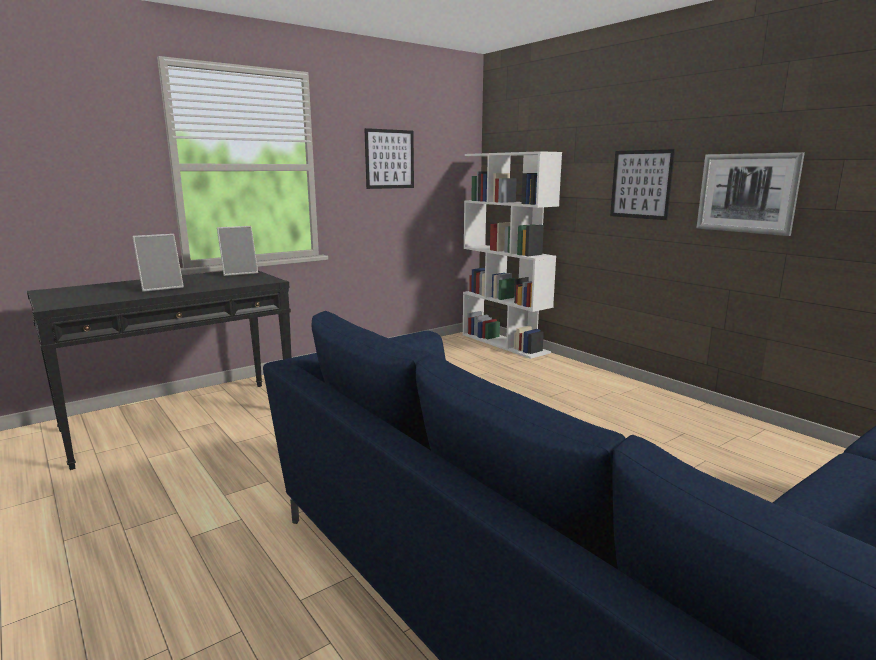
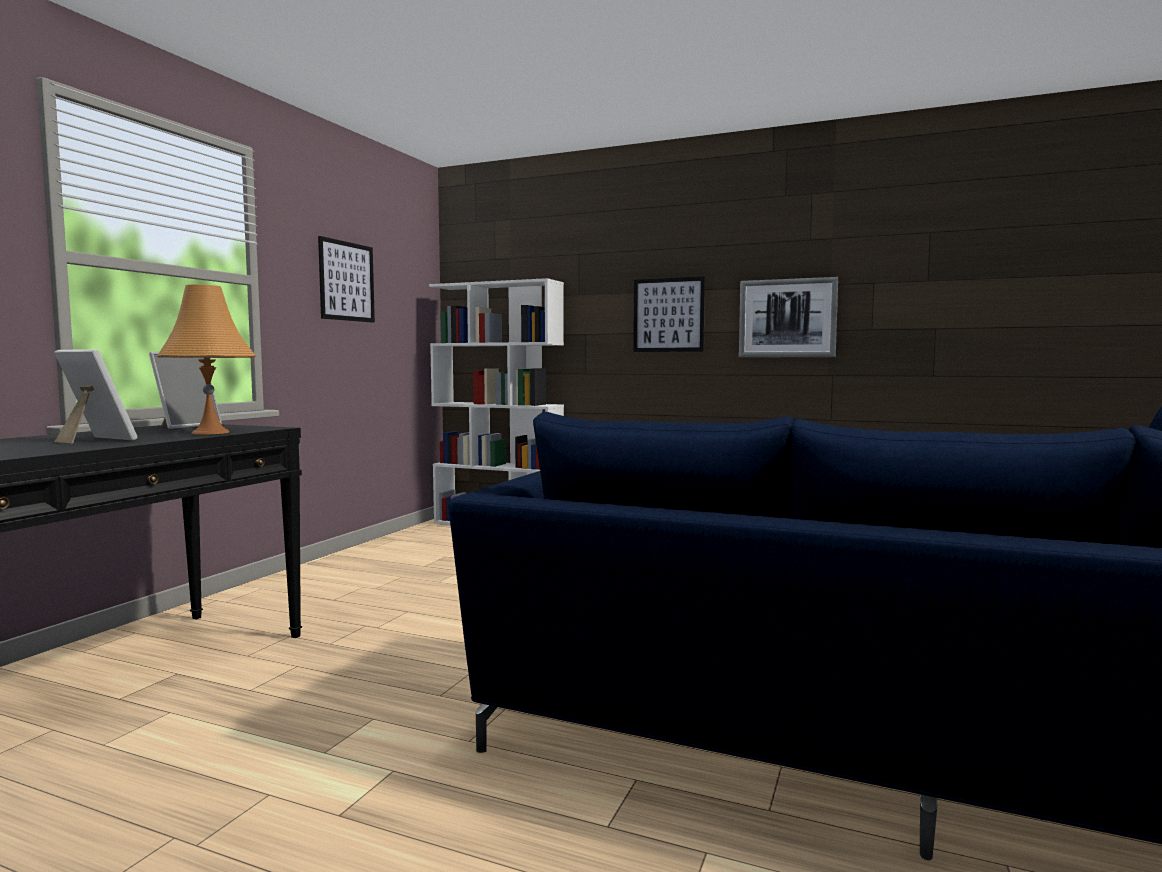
camera: 30 degrees left, 10 degrees down
picture frame [133,234,184,292] -> picture frame turned 90 degrees counterclockwise [54,349,138,444]
none -> orange table lamp [157,284,256,435]

